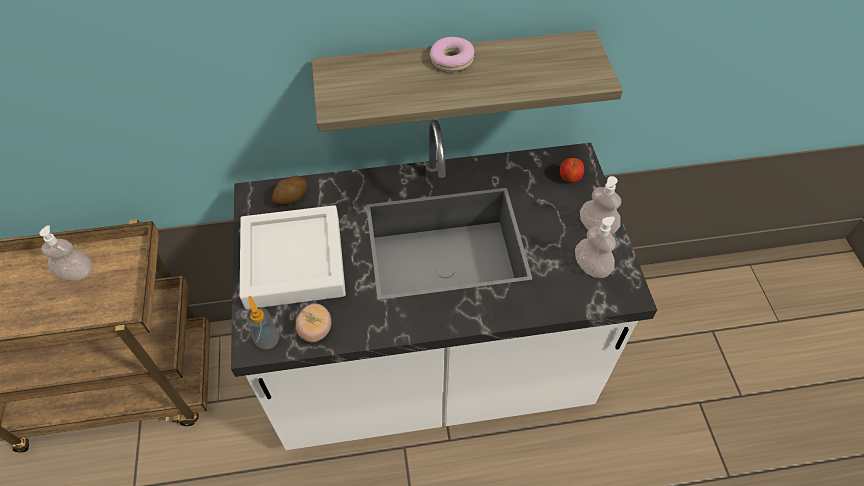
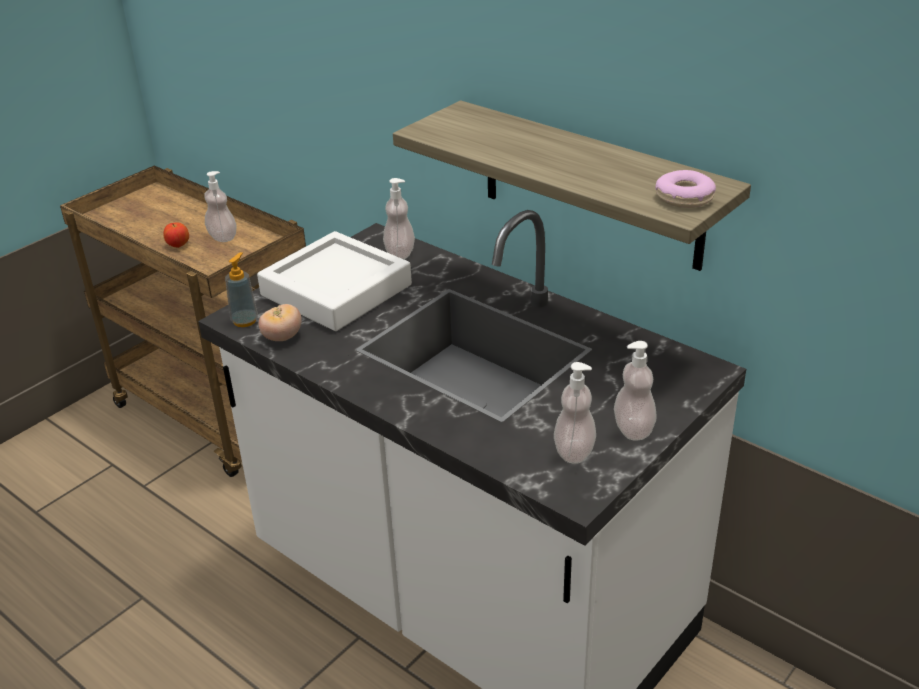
camera: 50 degrees right, 20 degrees down
potato [272,176,307,205] -> soap dispenser [383,178,415,259]
donut [430,37,474,72] -> donut moved to [655,170,716,208]
apple [560,158,584,182] -> apple moved to [163,222,189,248]

